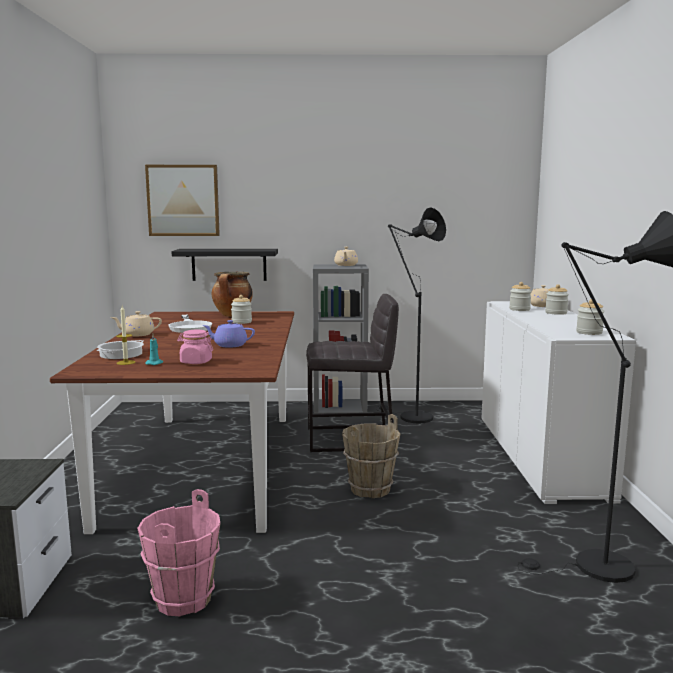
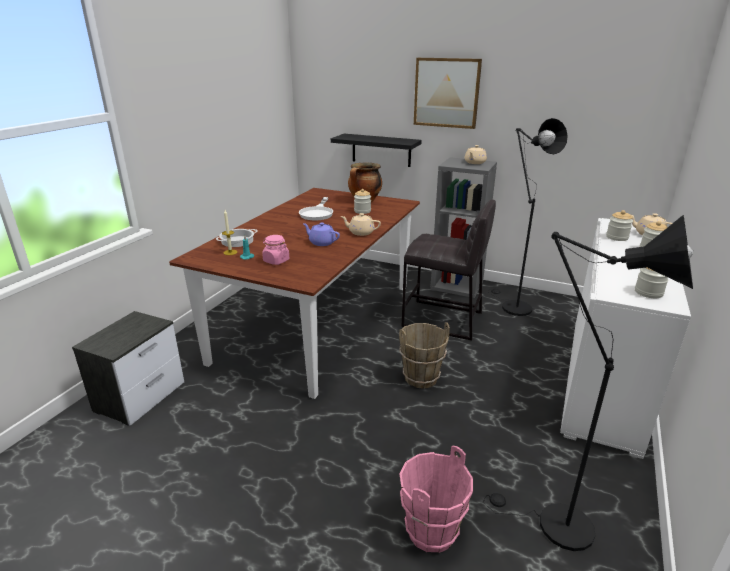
camera: 25 degrees right, 15 degrees up
beige teapot [111,311,162,336] -> beige teapot moved to [340,213,381,236]
pink bucket [137,489,220,617] -> pink bucket moved to [399,445,473,553]
picture [145,165,220,236] -> picture moved to [414,58,482,129]

